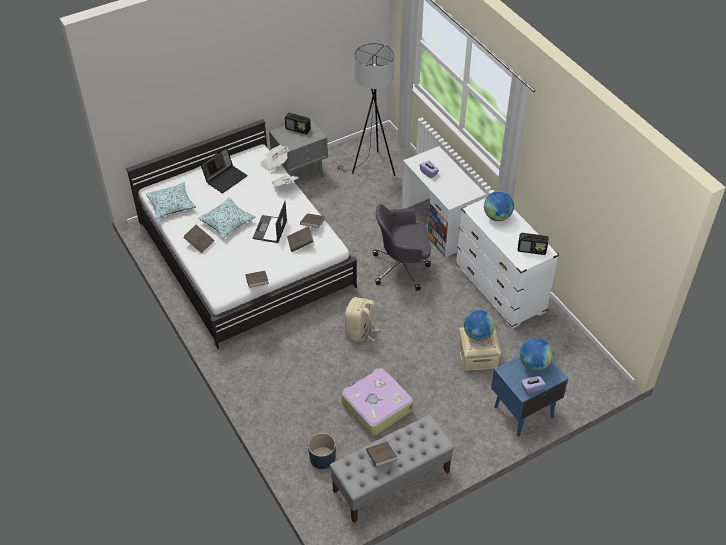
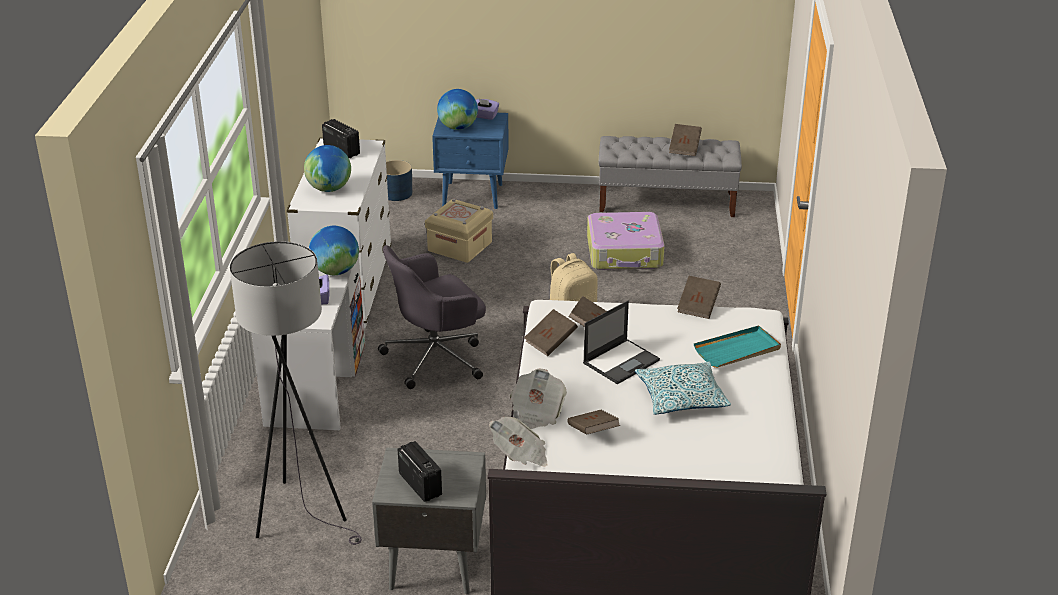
camera: 145 degrees left, 15 degrees down
pillow [146,182,196,219] -> none
brown book [183,225,215,253] -> brown book moved to [567,410,620,435]
laptop [201,147,248,193] -> none
blue planter [308,433,336,469] -> blue planter moved to [386,160,412,201]
grey office chair [373,204,431,291] -> grey office chair turned 120 degrees clockwise [378,245,486,389]
globe [464,310,495,341] -> globe moved to [309,226,359,275]
none -> turquoise tray [694,326,781,368]

